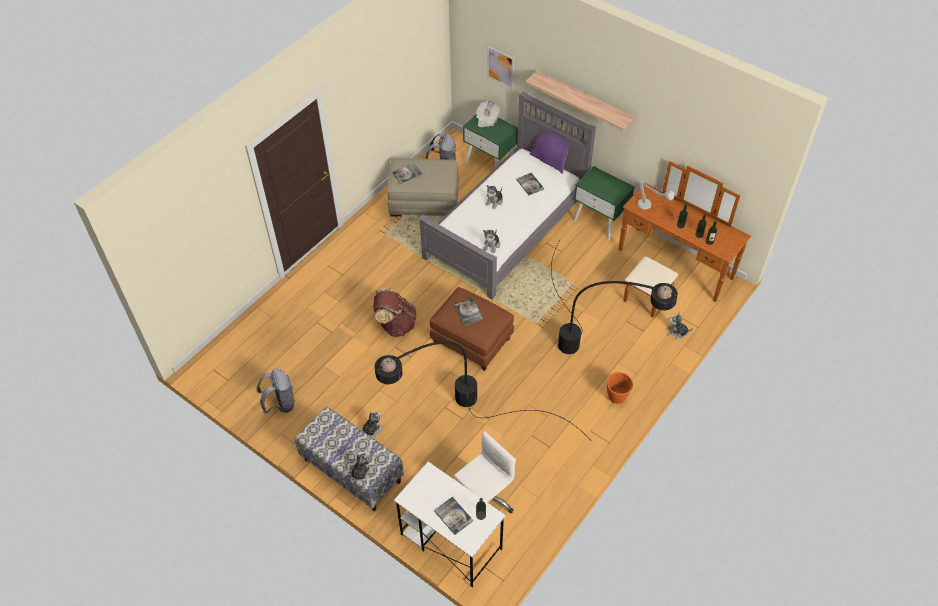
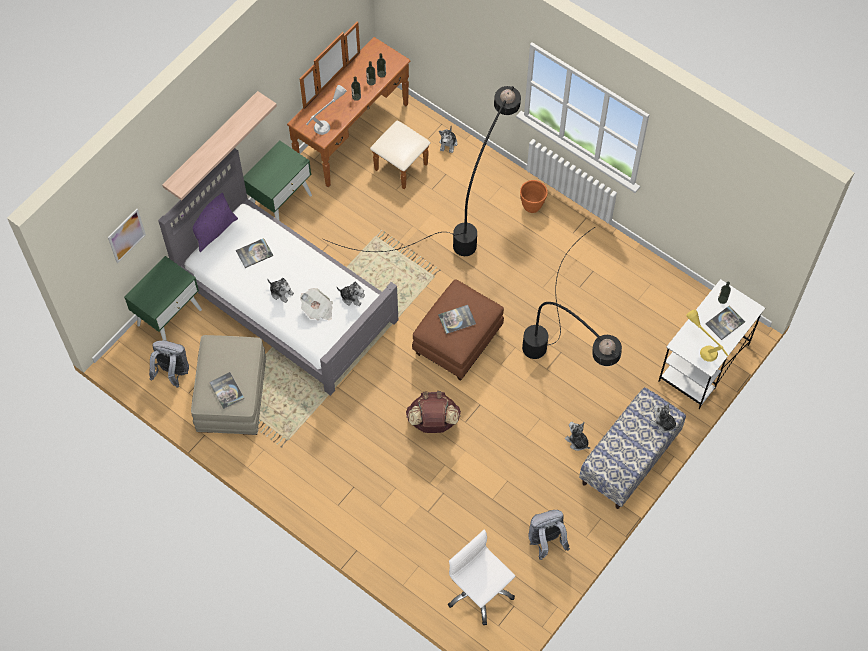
camera: 90 degrees left, 10 degrees up
white office chair [454,431,516,513] -> white office chair moved to [448,530,515,625]
newspaper [476,100,500,127] -> newspaper moved to [300,288,333,320]
none -> yellow table lamp [686,310,729,362]

